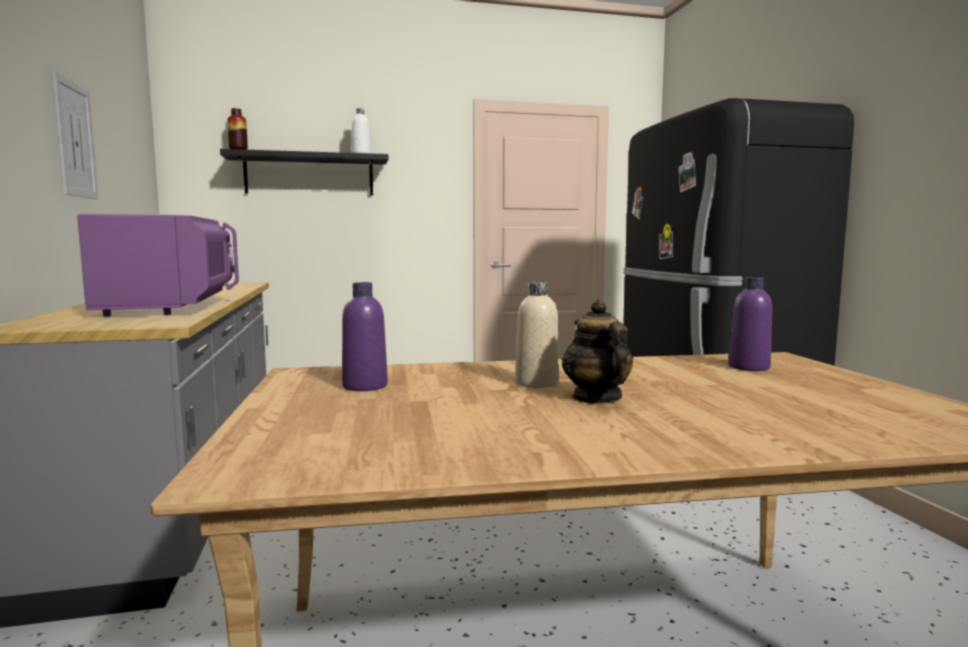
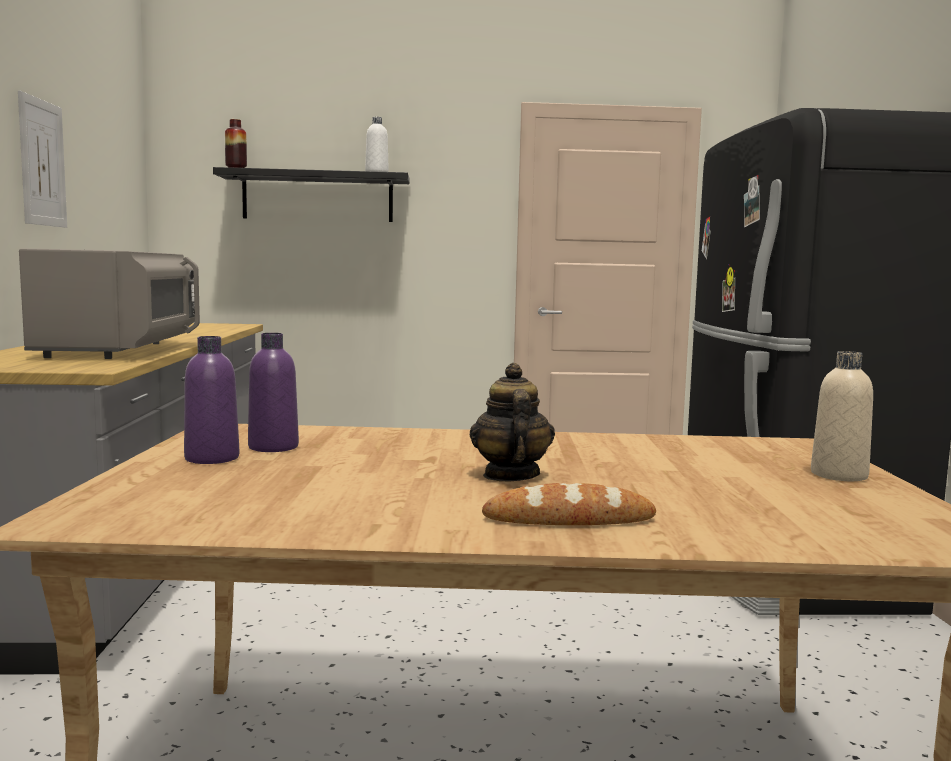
camera: 10 degrees right, 0 degrees up
purple microwave [77,214,239,317] -> grey microwave [19,248,200,359]
beige bottle [515,281,559,388] -> beige bottle moved to [811,351,873,481]
purple bottle [728,277,772,371] -> purple bottle moved to [184,336,239,464]
none -> bread [482,483,656,525]

